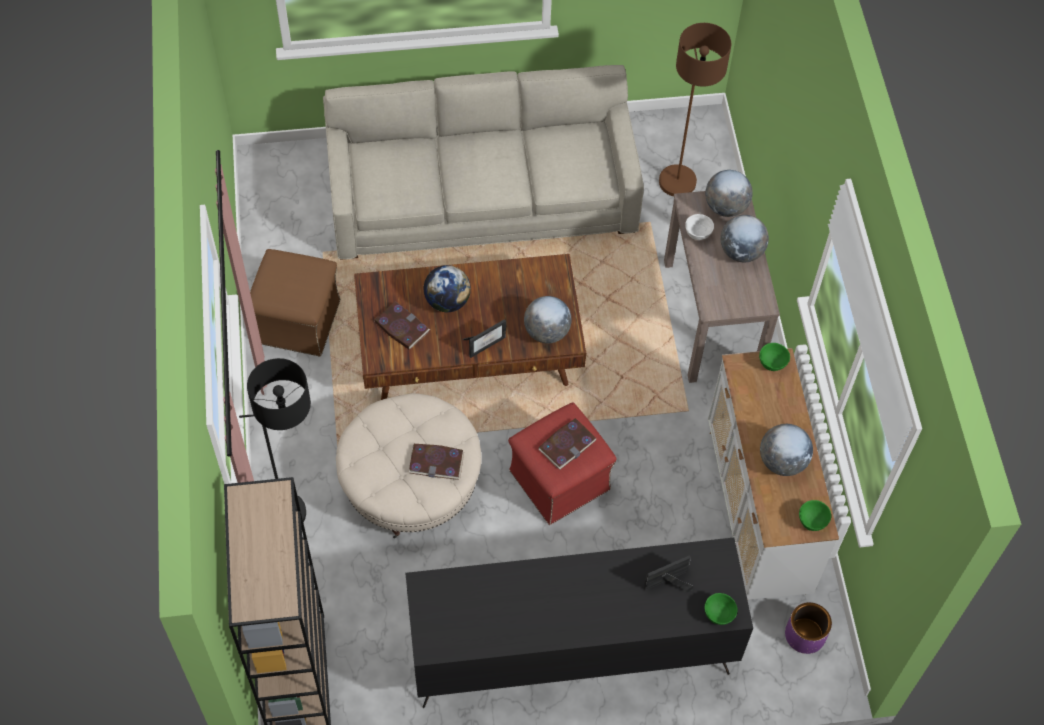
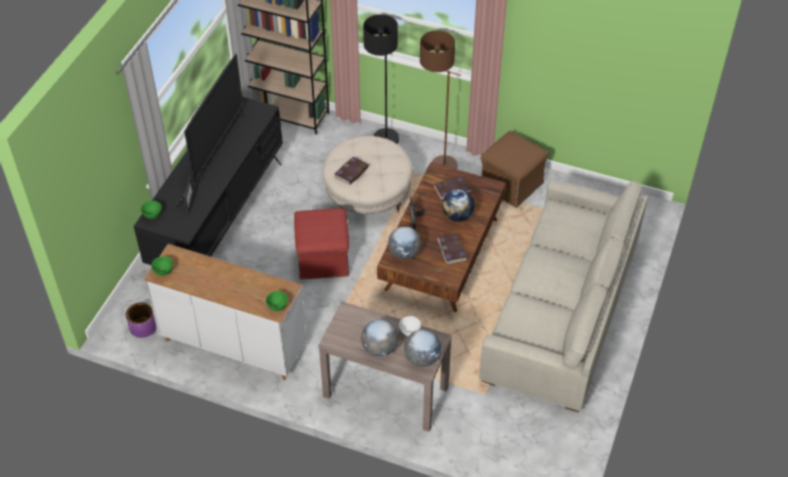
camera: 120 degrees right, 10 degrees down
book [539,418,597,470] -> book moved to [437,233,467,264]
brown floor lamp [659,23,731,196] -> brown floor lamp moved to [420,30,461,169]
globe [760,424,813,476] -> none
none -> television [184,54,244,182]

